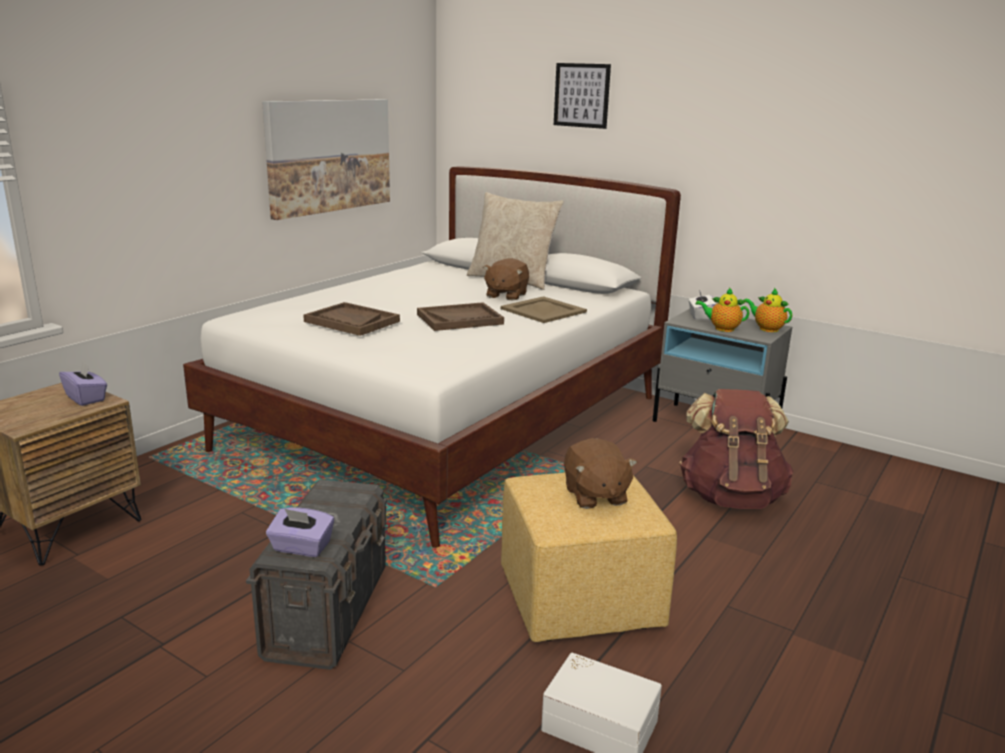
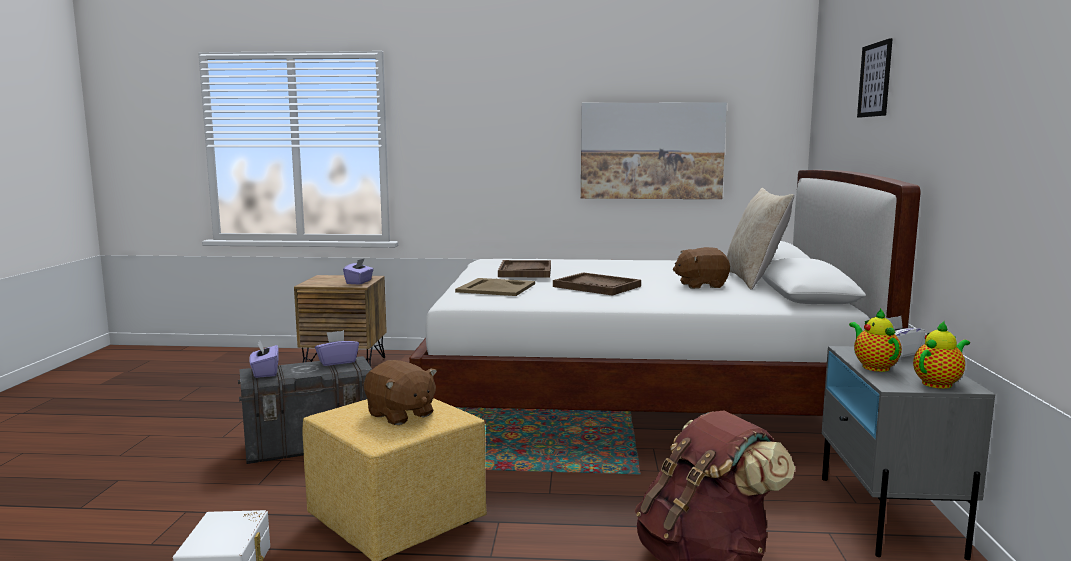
camera: 60 degrees right, 10 degrees down
beige tray [501,296,587,323] -> beige tray moved to [455,278,535,296]
brown plush toy [564,438,637,509] -> brown plush toy turned 90 degrees counterclockwise [364,360,437,425]
teapot [743,288,792,332] -> teapot turned 45 degrees clockwise [913,321,970,389]
none -> purple tissue box [315,330,359,366]

